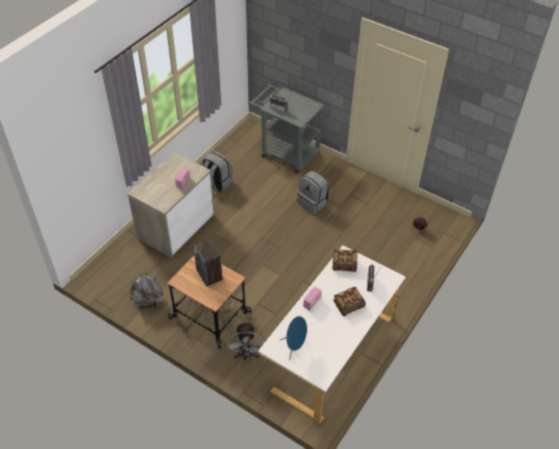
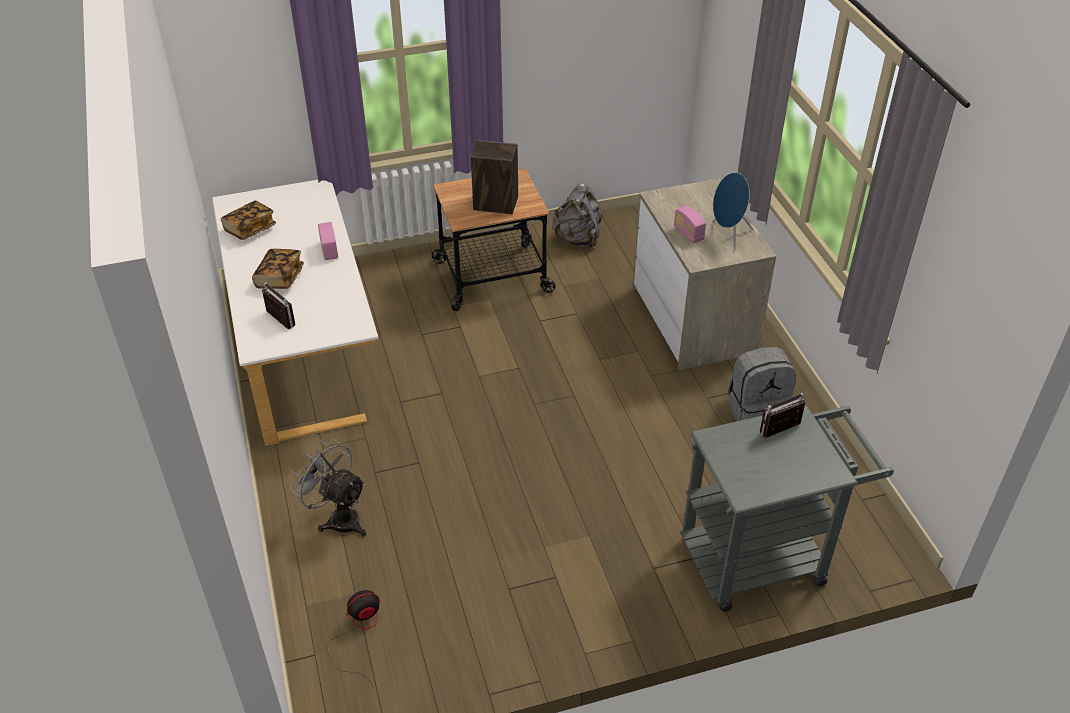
camera: 130 degrees right, 5 degrees down
grey fan [227,321,264,360] -> grey fan moved to [290,440,366,537]
blue speaker [280,316,307,361] -> blue speaker moved to [712,172,753,251]
grey backpack [297,171,329,214] -> none
book [333,249,358,272] -> book moved to [221,201,276,240]

